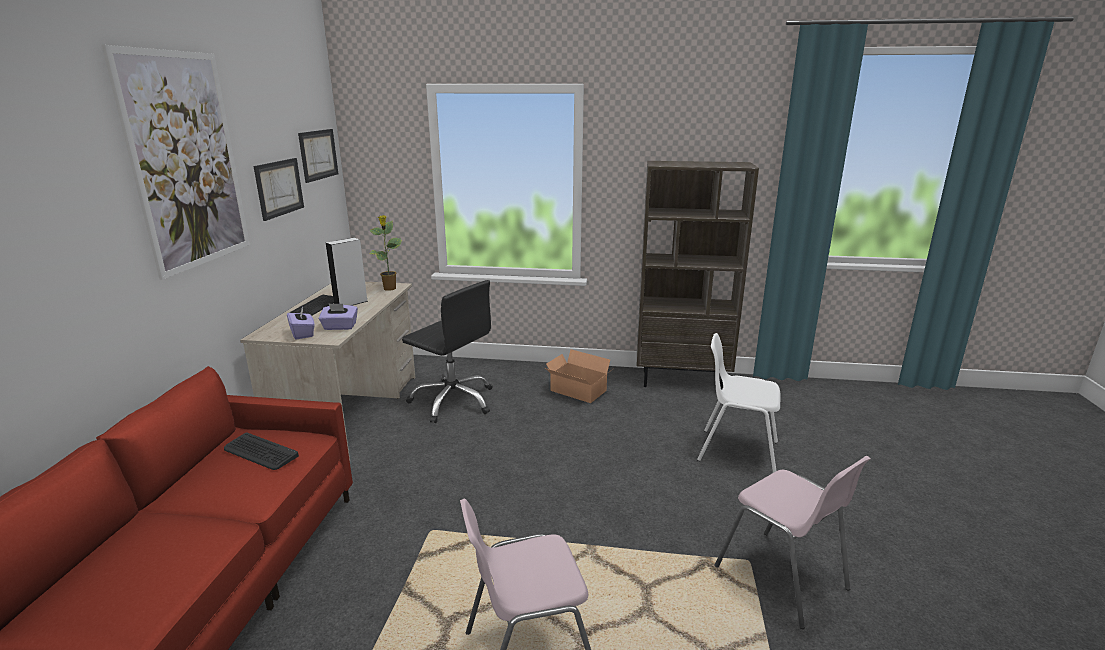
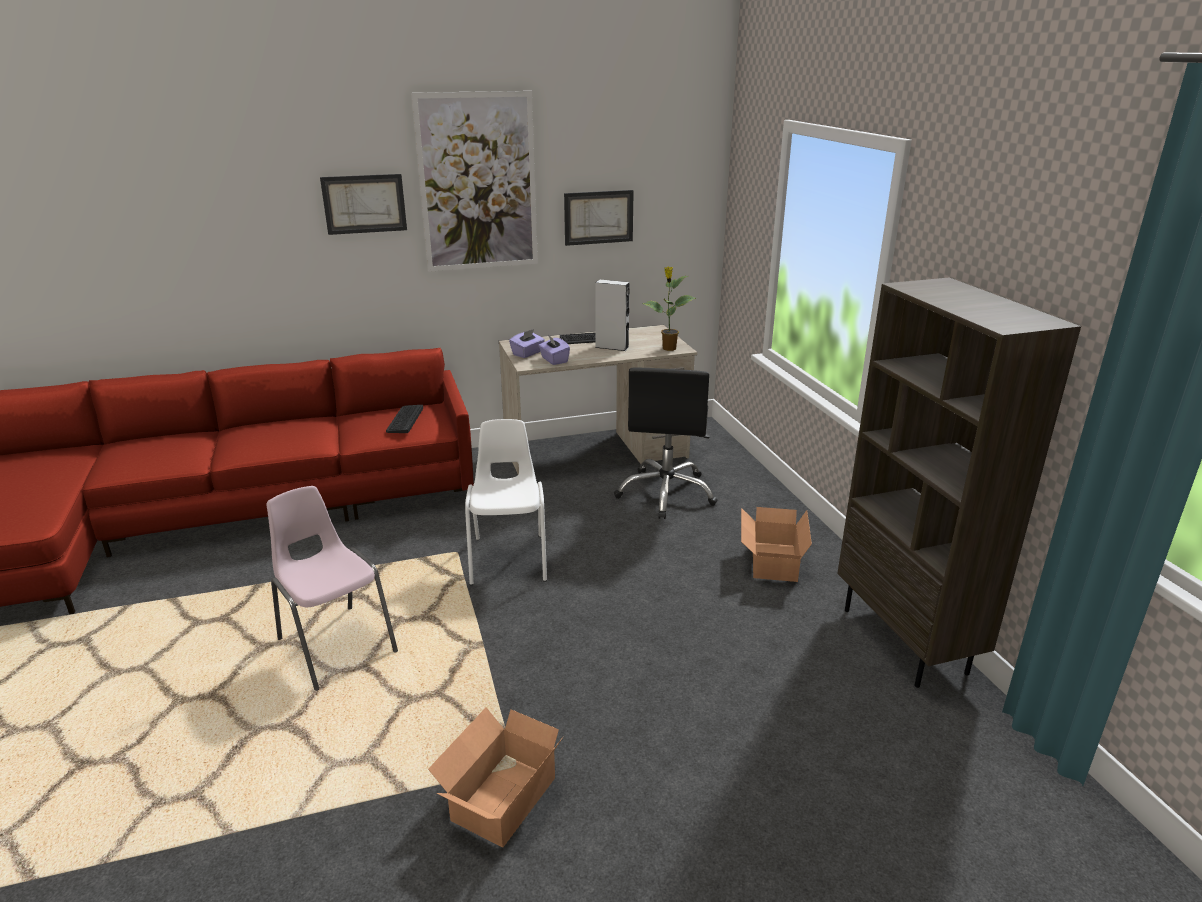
camera: 65 degrees right, 5 degrees up
picture [298,129,338,183] -> picture moved to [320,174,407,235]
white chair [697,333,781,473] -> white chair moved to [465,419,547,585]
pink chair [714,456,871,629] -> cardboard box [428,707,564,847]

